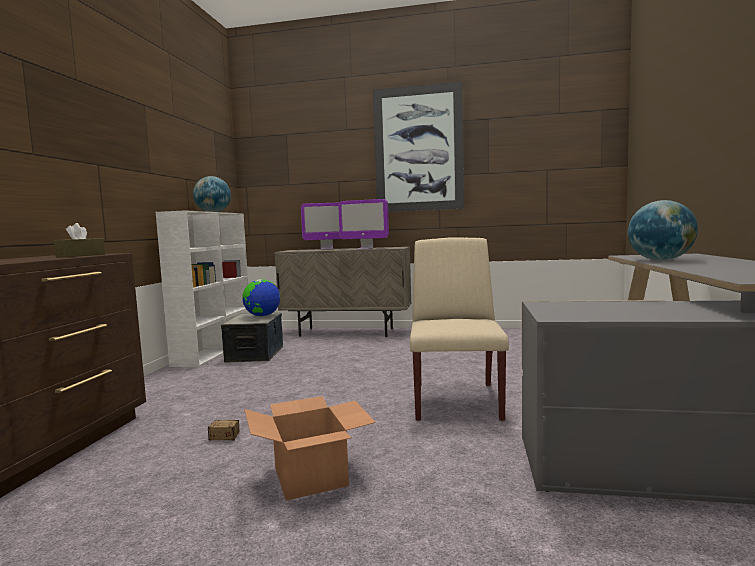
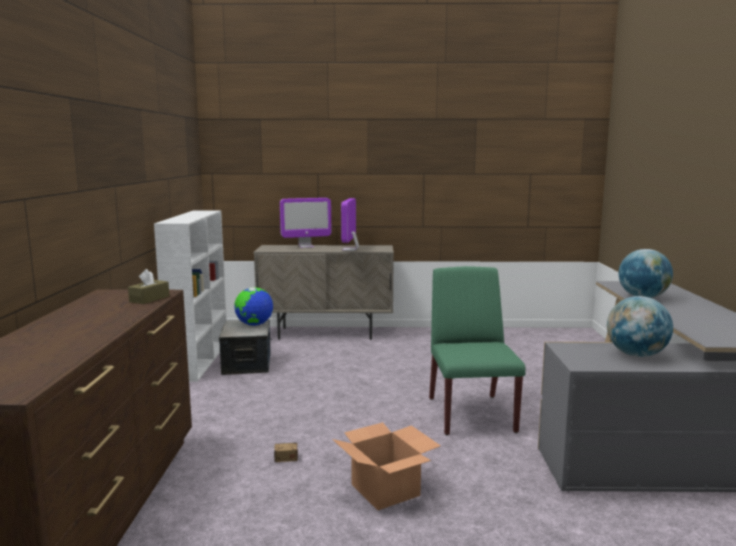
camera: 10 degrees left, 5 degrees up
globe [193,176,231,212] -> globe moved to [607,296,673,357]
monitor [338,199,389,249] -> monitor turned 90 degrees clockwise [341,198,359,251]
picture [373,82,464,212] -> none
beige chair [410,237,509,422] -> green chair [429,266,525,436]

